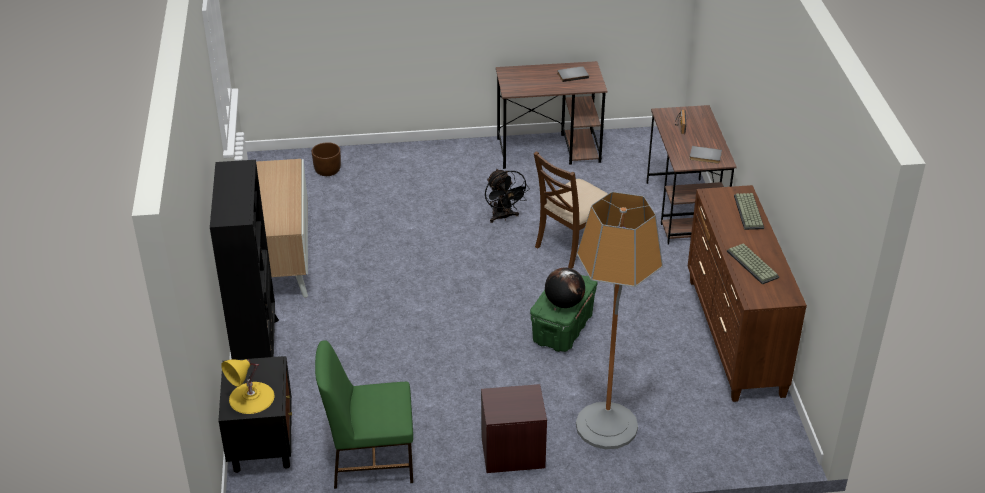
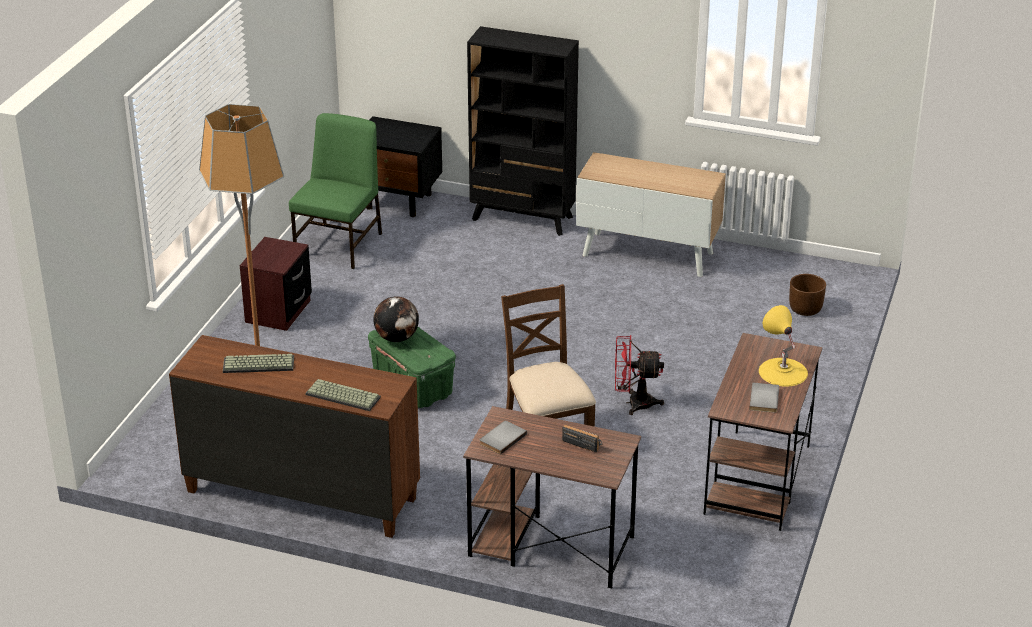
camera: 115 degrees right, 5 degrees down
yellow table lamp [221,359,274,414] -> yellow table lamp moved to [759,305,808,387]
black fan [485,169,530,223] -> red fan [615,335,664,415]

